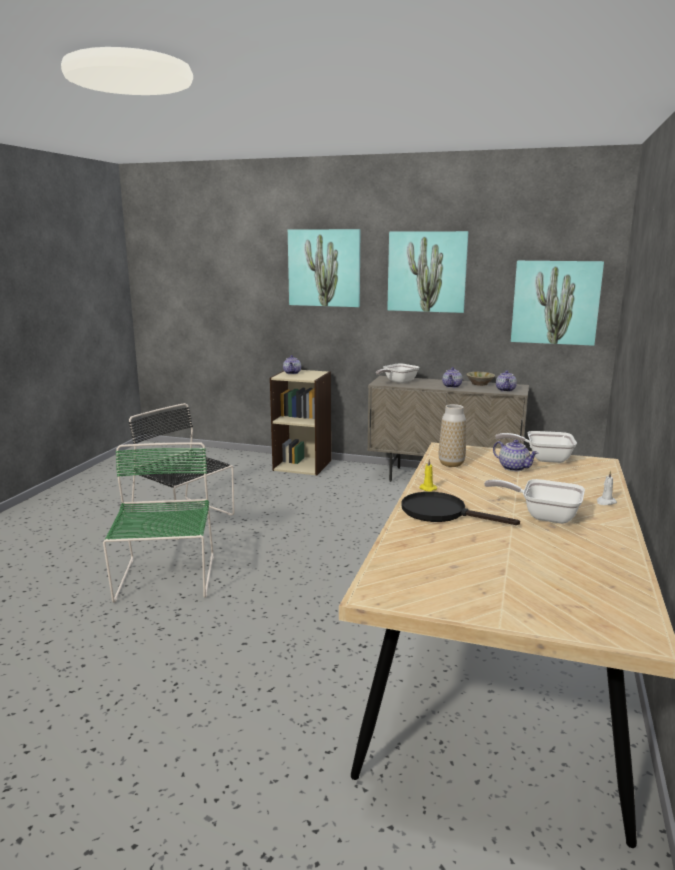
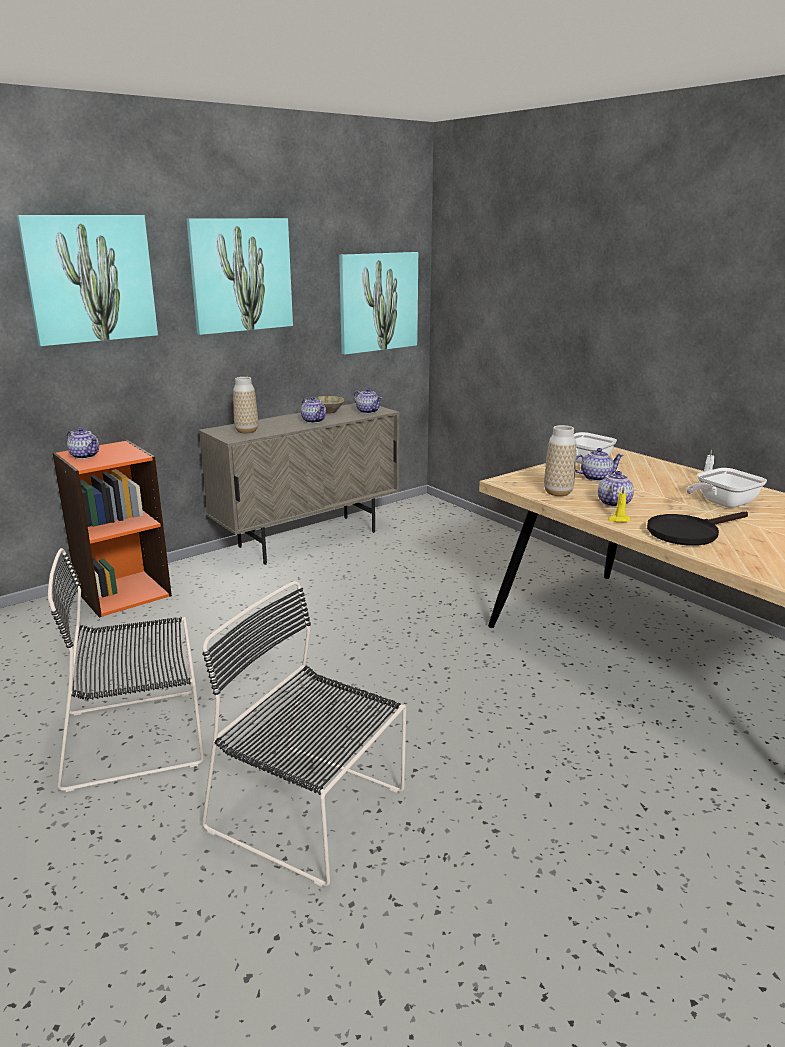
camera: 55 degrees left, 5 degrees up
green chair [103,442,214,602] -> black chair [202,581,406,887]
beige bookcase [270,370,331,476] -> orange bookcase [53,440,172,618]
frying pan [376,363,419,383] -> vase [233,377,258,433]
none -> teapot [598,471,634,507]

